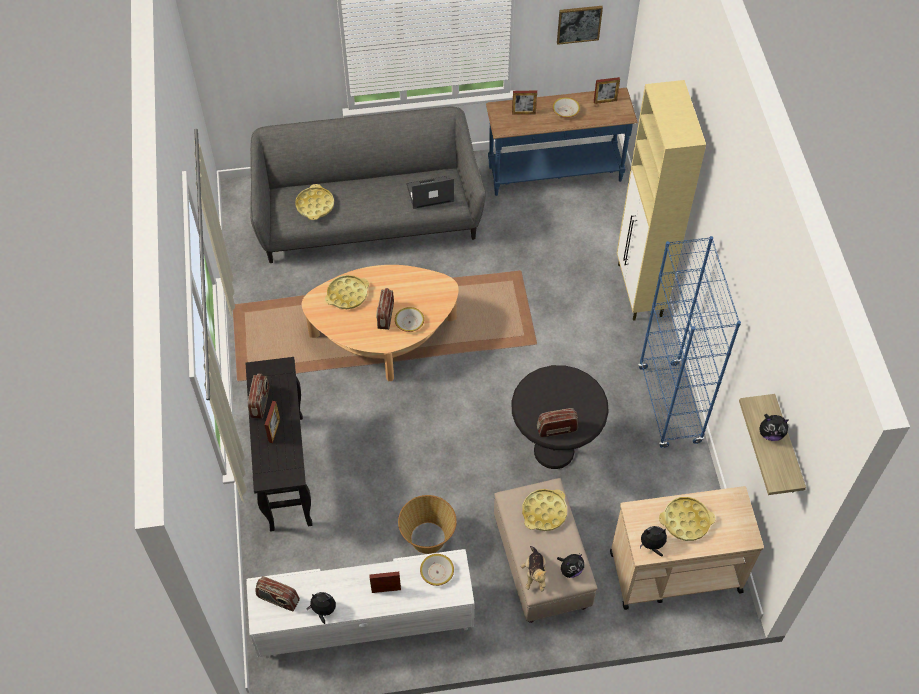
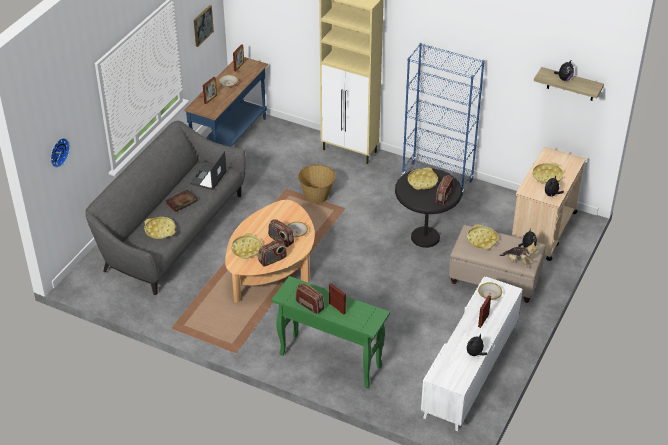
camera: 55 degrees left, 15 degrees down
black console table [245,357,313,531] -> green console table [271,276,390,388]
radio [255,576,300,611] -> radio moved to [258,239,287,267]
basket [398,495,457,554] -> basket moved to [298,164,336,204]
none -> wall clock [51,138,70,168]
none -> book [166,190,198,212]
none -> yellow tray [408,167,438,190]

